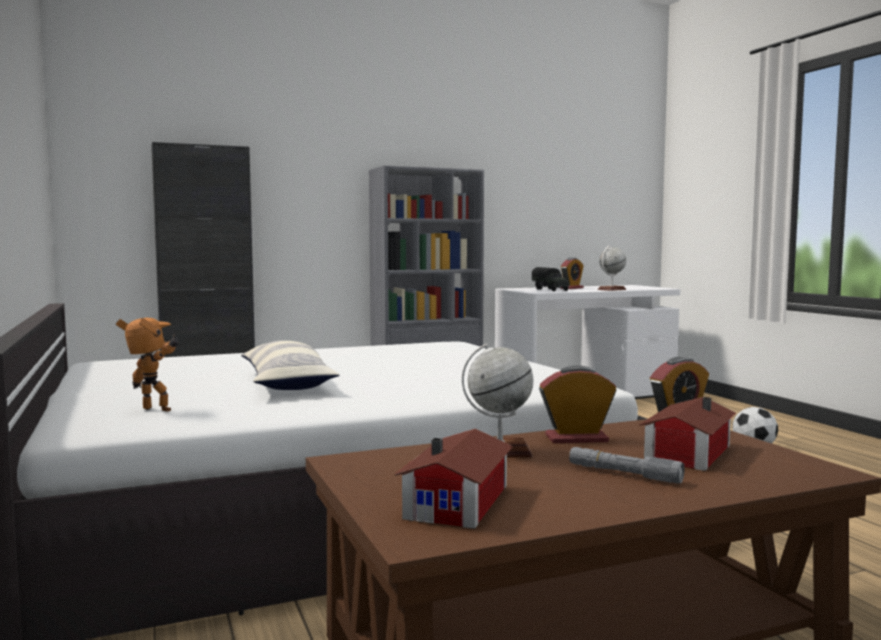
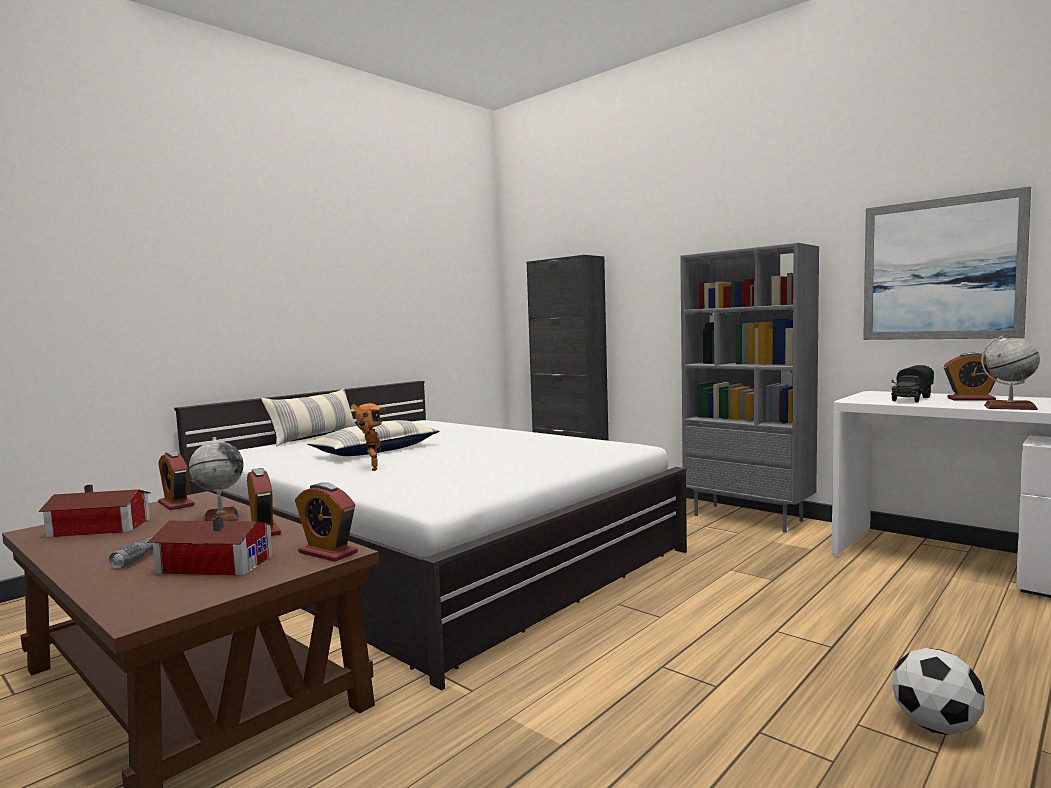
camera: 65 degrees right, 0 degrees up
toy robot [116,318,180,412] -> toy robot moved to [351,403,387,471]
none -> alarm clock [158,451,195,510]
none -> pillow [261,388,357,447]
none -> picture [863,186,1031,340]

